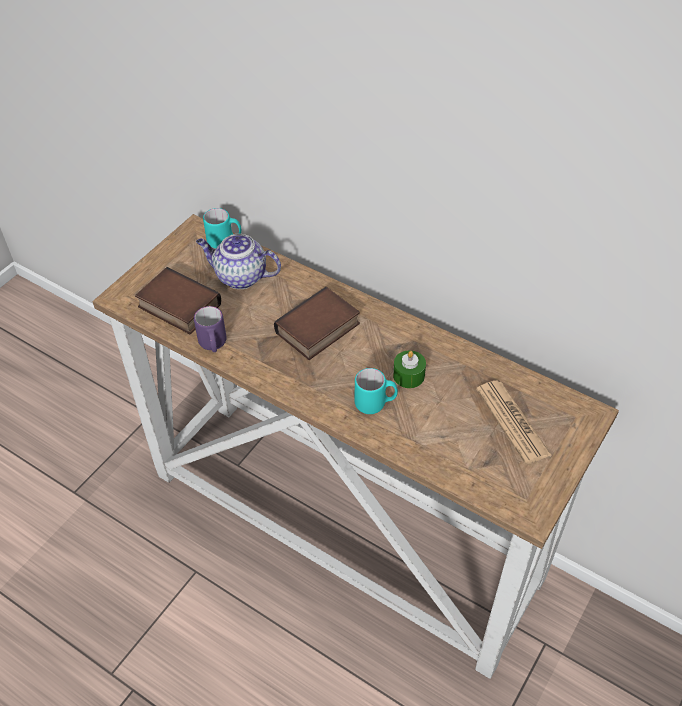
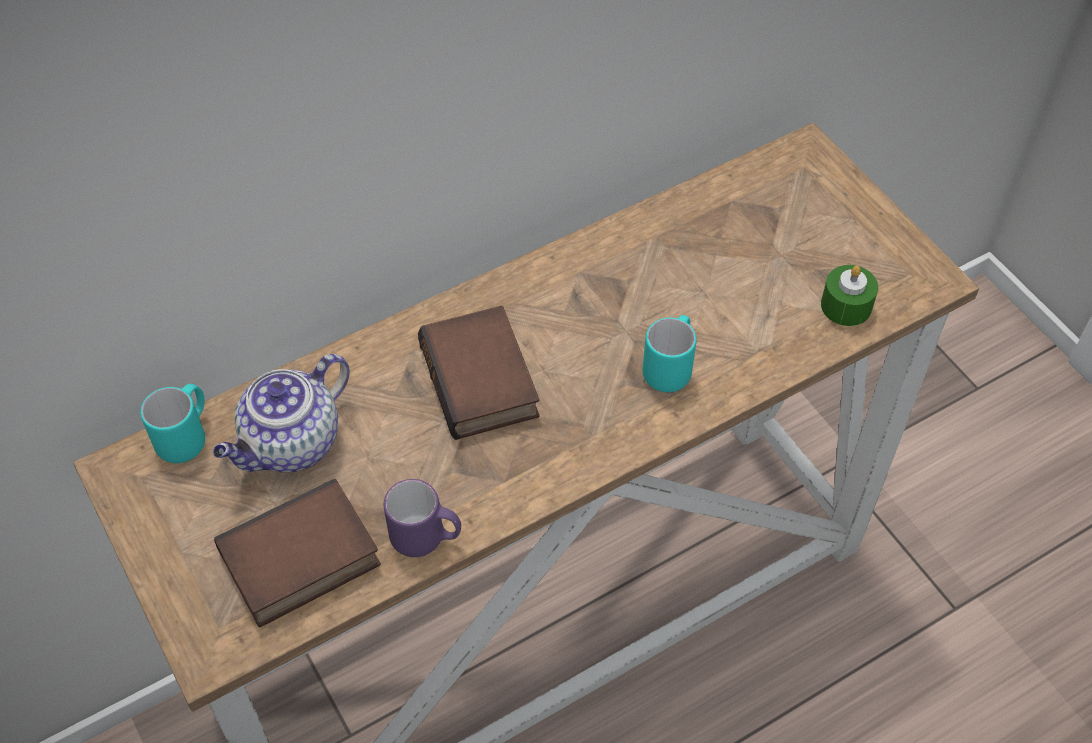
camera: 65 degrees left, 5 degrees up
green candle [393,350,426,388] -> green candle moved to [821,265,878,326]
newspaper [476,381,551,464] -> none

